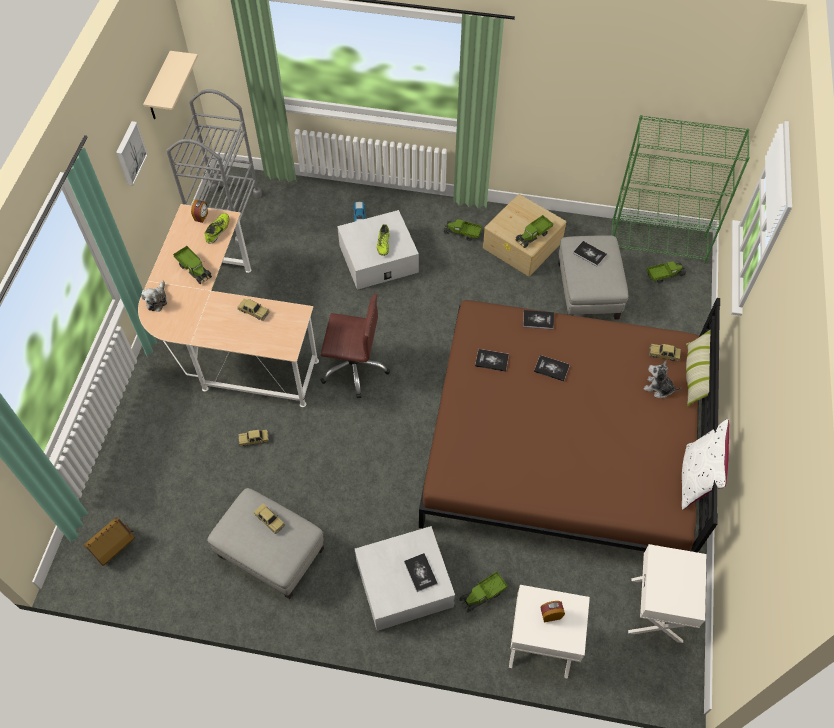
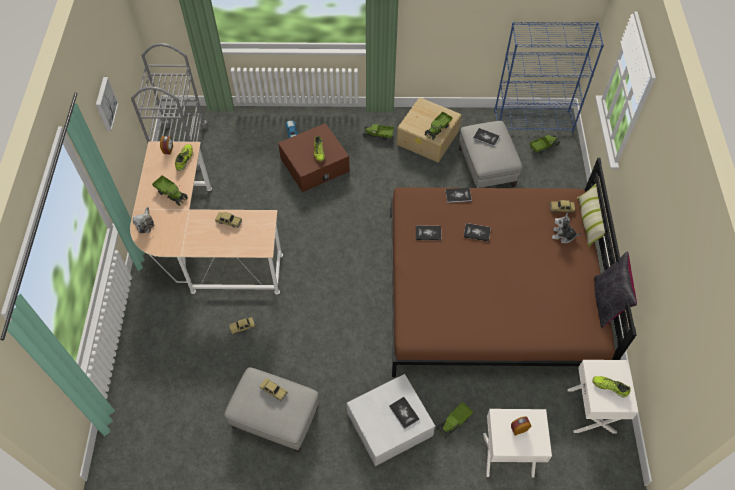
camera: 10 degrees left, 0 degrees up
toy house [83,517,135,566] -> none
beige shelf [143,51,198,119] -> none
brown office chair [321,294,390,398] -> none
white storage box [337,210,419,290] -> brown storage box [278,123,350,192]
green bookcase [611,115,750,264] -> blue bookcase [494,22,604,133]
white pillow [682,419,729,510] -> black pillow [594,251,637,328]
none -> shoe [592,376,630,398]

